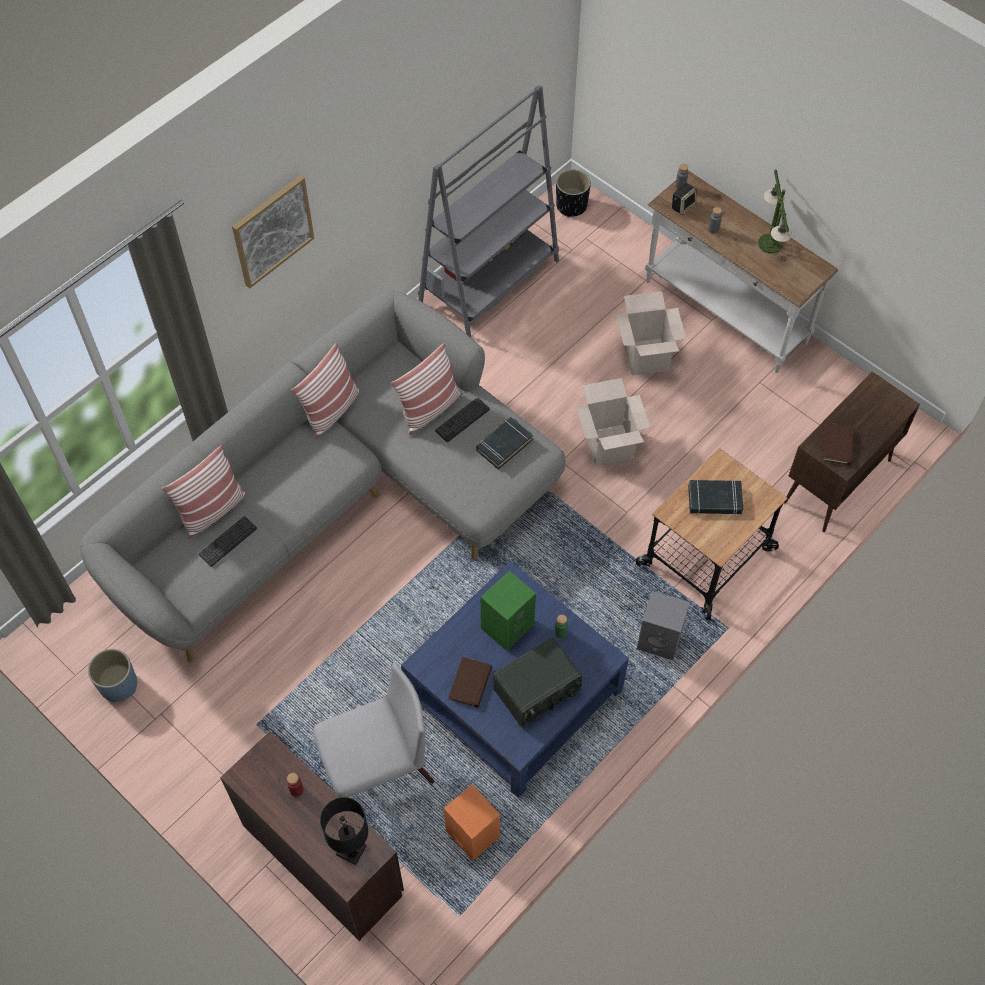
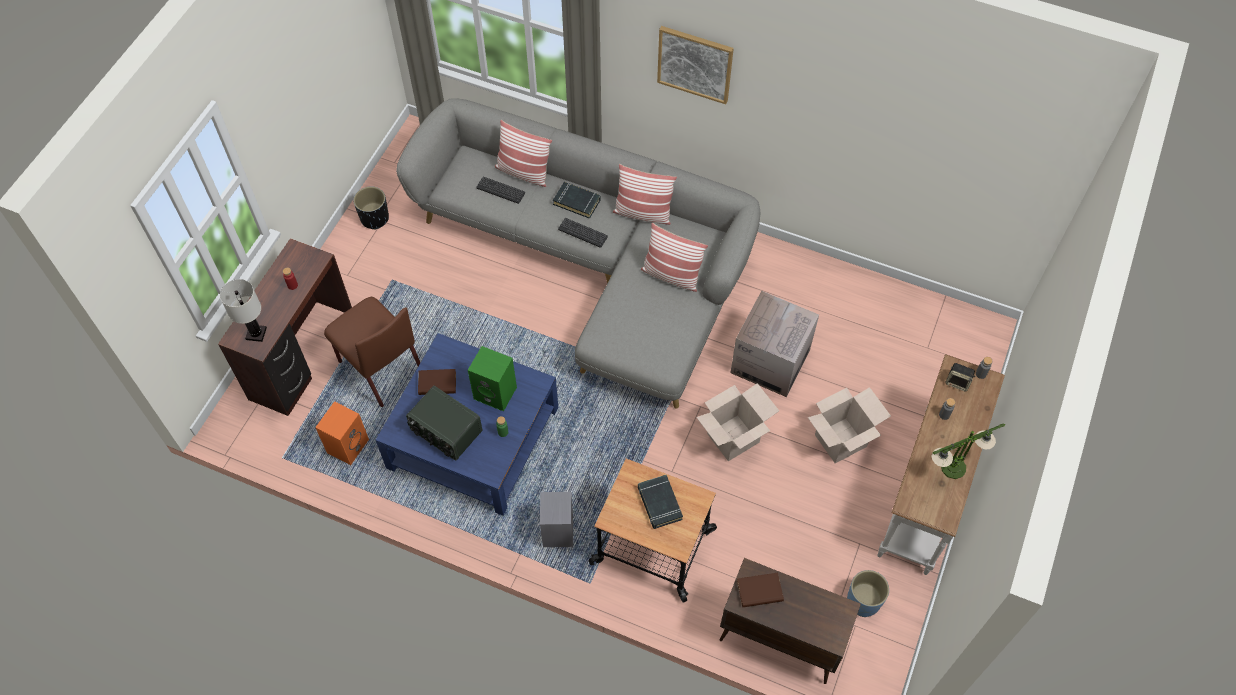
camera: 70 degrees right, 0 degrees up
blue planter [88,649,137,702] -> blue planter moved to [847,570,889,617]
grey chair [313,663,434,797] -> brown chair [324,297,420,407]
black table lamp [320,797,368,865] -> white table lamp [220,279,267,342]
grey bookcase [418,85,559,337] -> none
keyboard [435,398,490,442] -> keyboard moved to [558,218,608,248]
black book [476,417,533,469] -> black book moved to [553,182,601,219]
black planter [556,169,591,217] -> black planter moved to [354,186,389,230]
none -> cardboard box [730,291,819,397]

